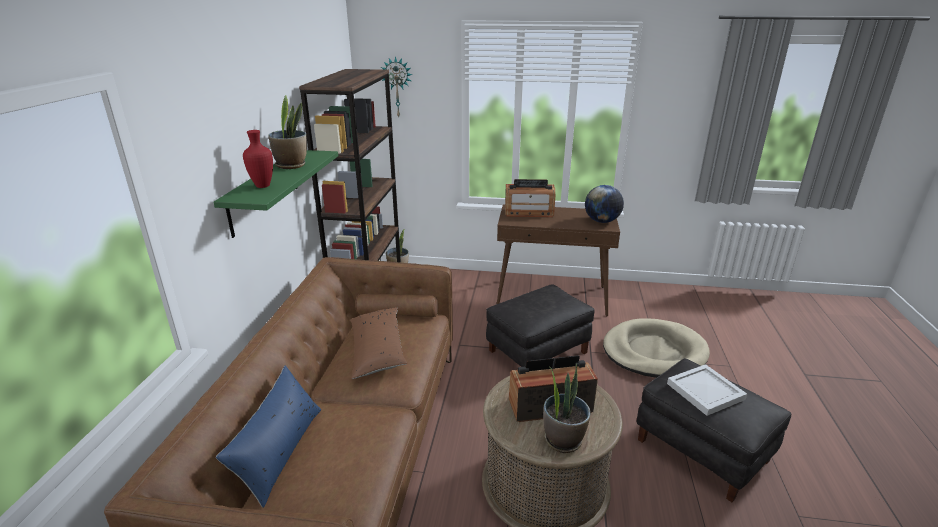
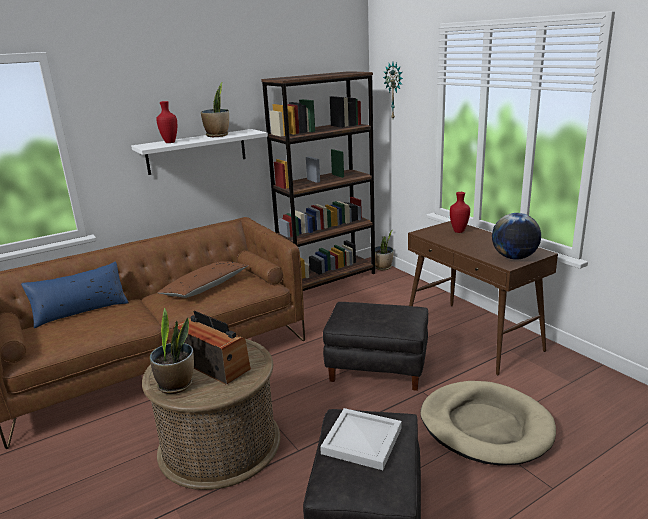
camera: 50 degrees right, 5 degrees down
green shelf [214,150,338,238] -> white shelf [131,129,268,175]
radio [505,179,556,217] -> red vase [450,192,470,233]

